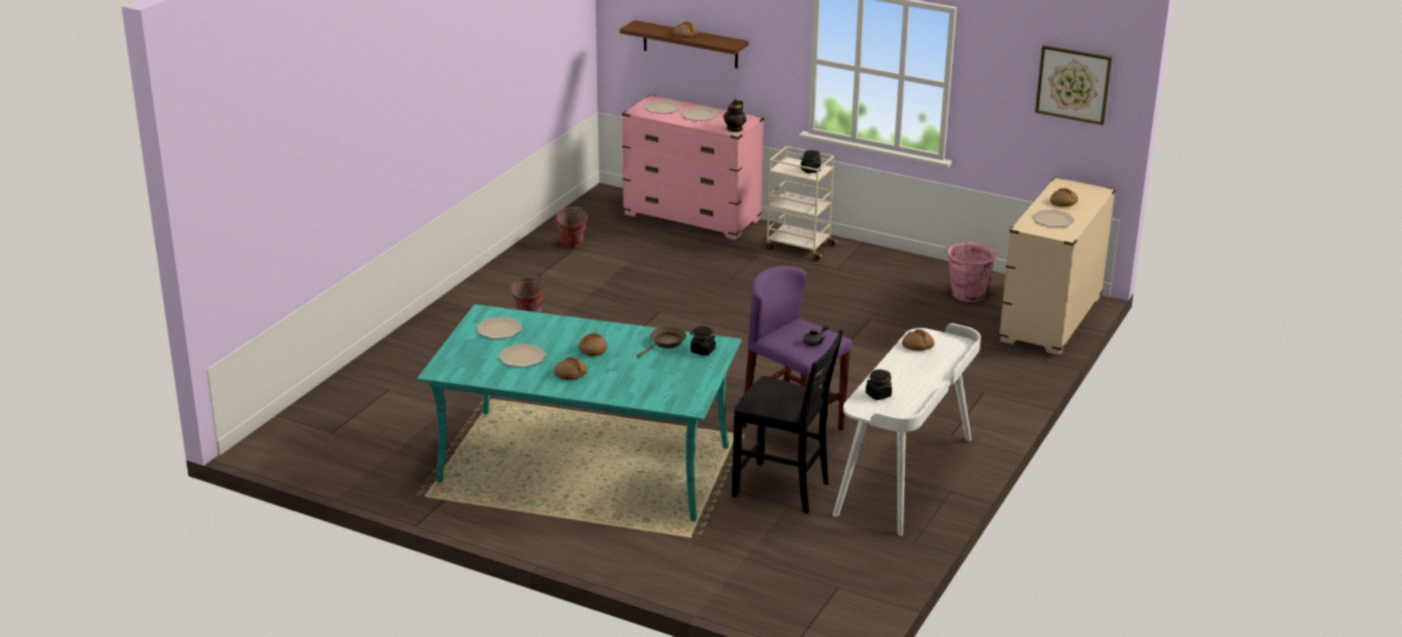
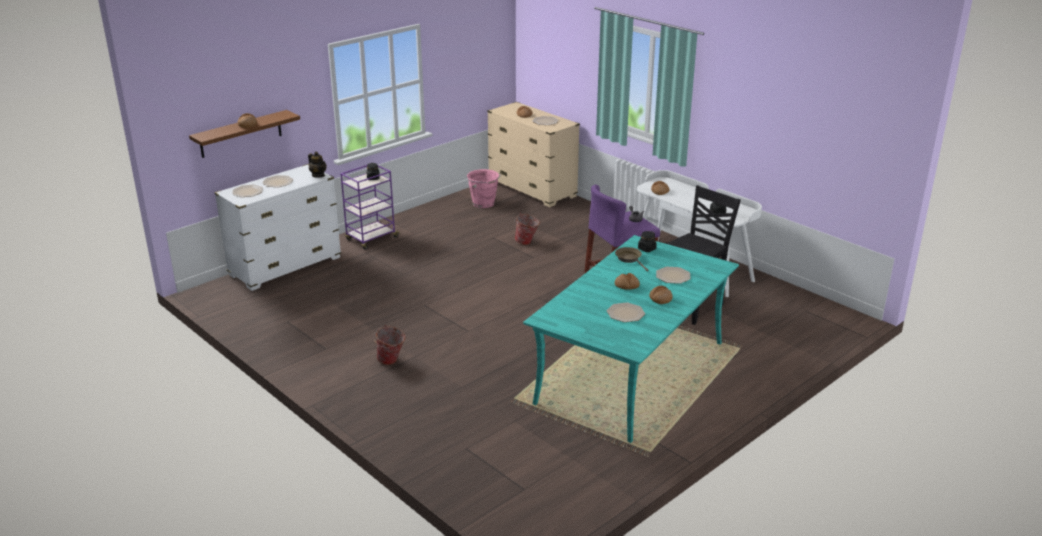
camera: 70 degrees left, 0 degrees up
plate [476,317,522,339] -> plate moved to [656,267,691,284]
bucket [554,206,588,249] -> bucket moved to [515,213,540,245]
pink dresser [622,95,764,240] -> white dresser [214,164,341,291]
beige cart [765,146,838,261] -> purple cart [340,165,400,250]
picture [1035,45,1112,125] -> none

